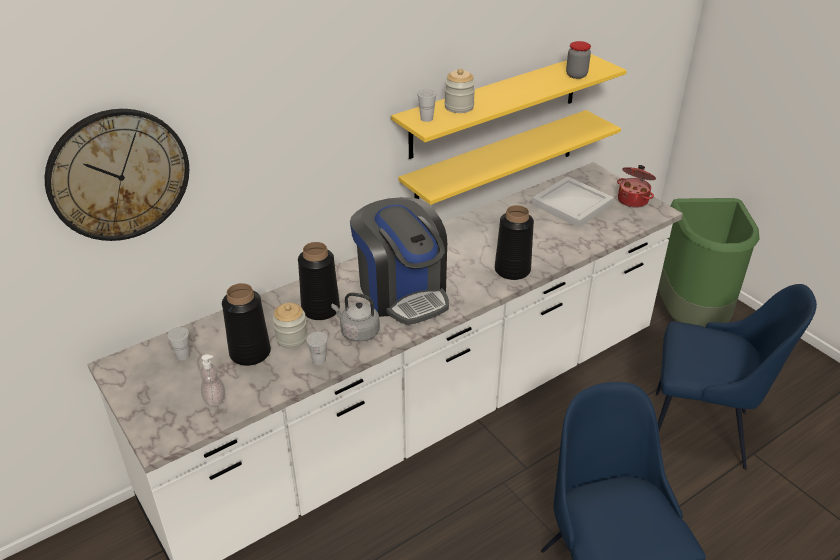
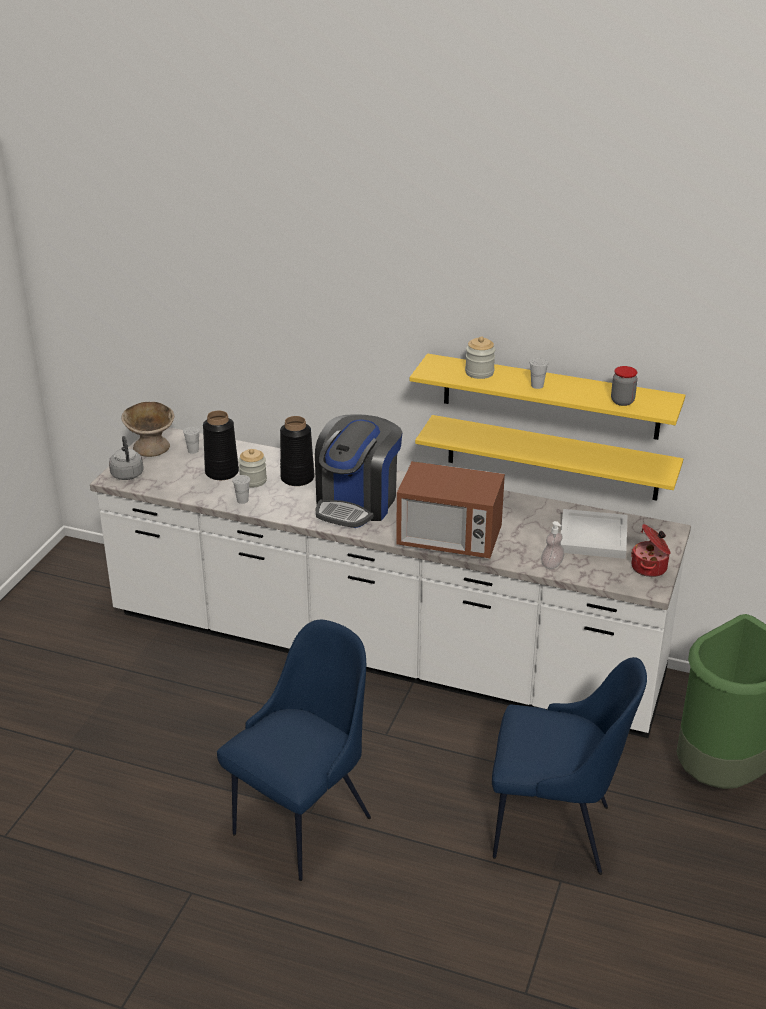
camera: 55 degrees right, 5 degrees down
wall clock [45,109,189,241] -> none
soap dispenser [201,354,225,407] -> soap dispenser moved to [541,521,564,569]
grey kettle [331,292,380,342] -> grey kettle moved to [109,436,144,480]
white cup [417,89,437,122] -> white cup moved to [529,358,549,389]
black vase [495,205,534,280] -> microwave [396,461,505,558]
blue chair [656,284,817,470] -> blue chair turned 60 degrees counterclockwise [492,657,647,875]
none -> beige bowl [121,402,174,457]

